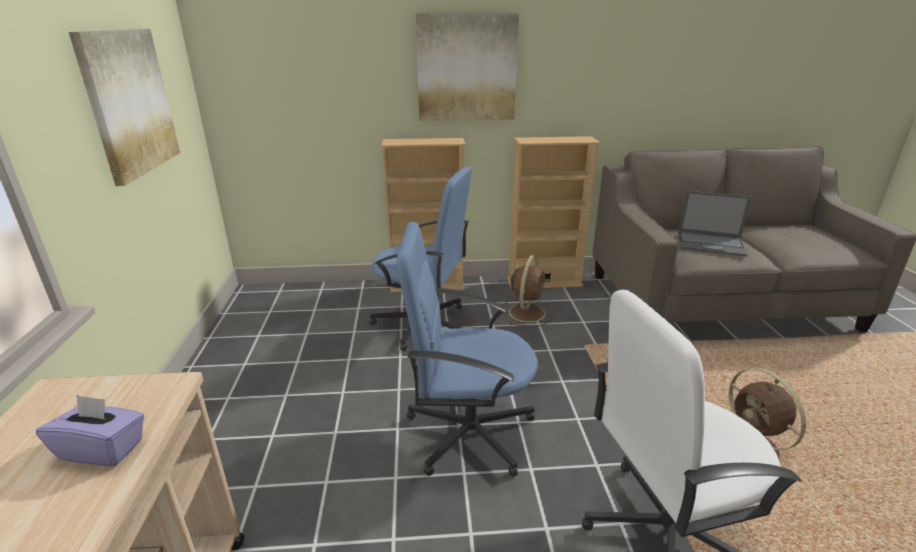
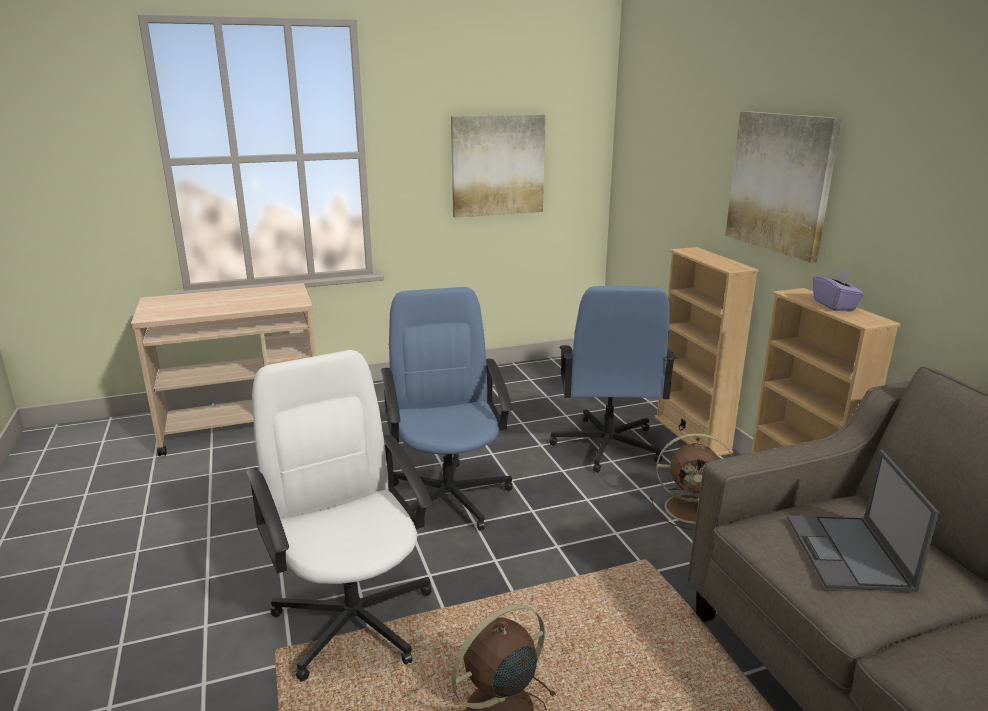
camera: 75 degrees right, 5 degrees down
purple tissue box [36,394,144,466] -> purple tissue box moved to [813,268,864,311]

